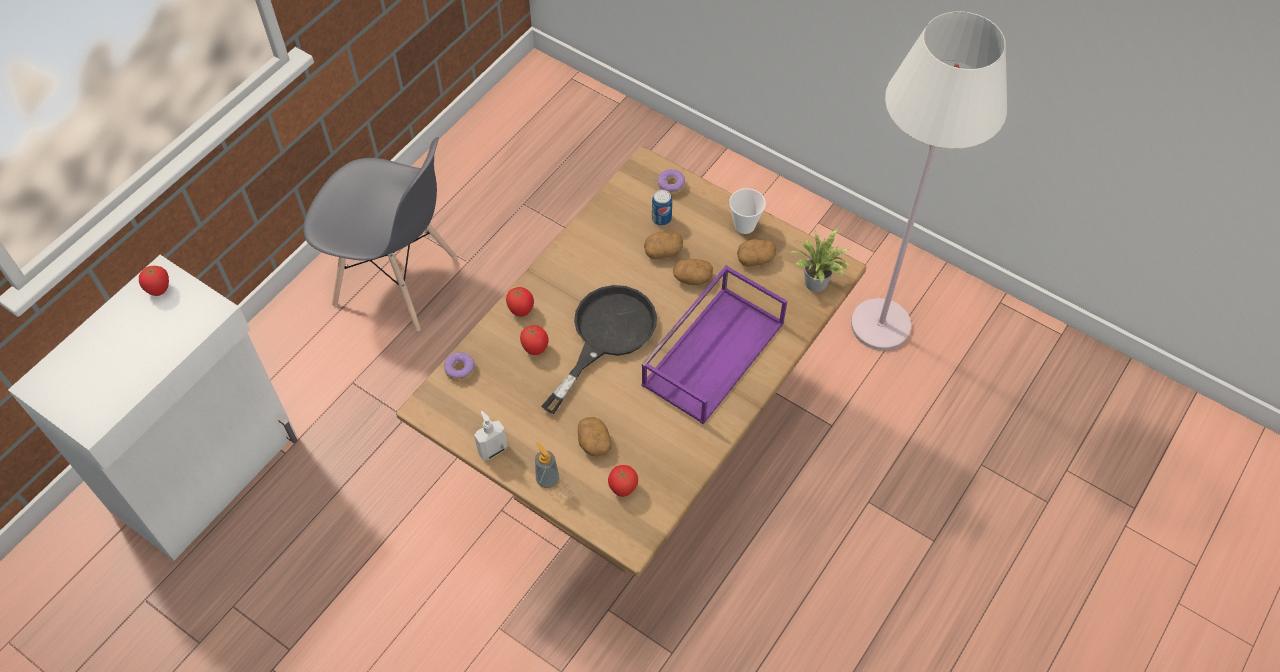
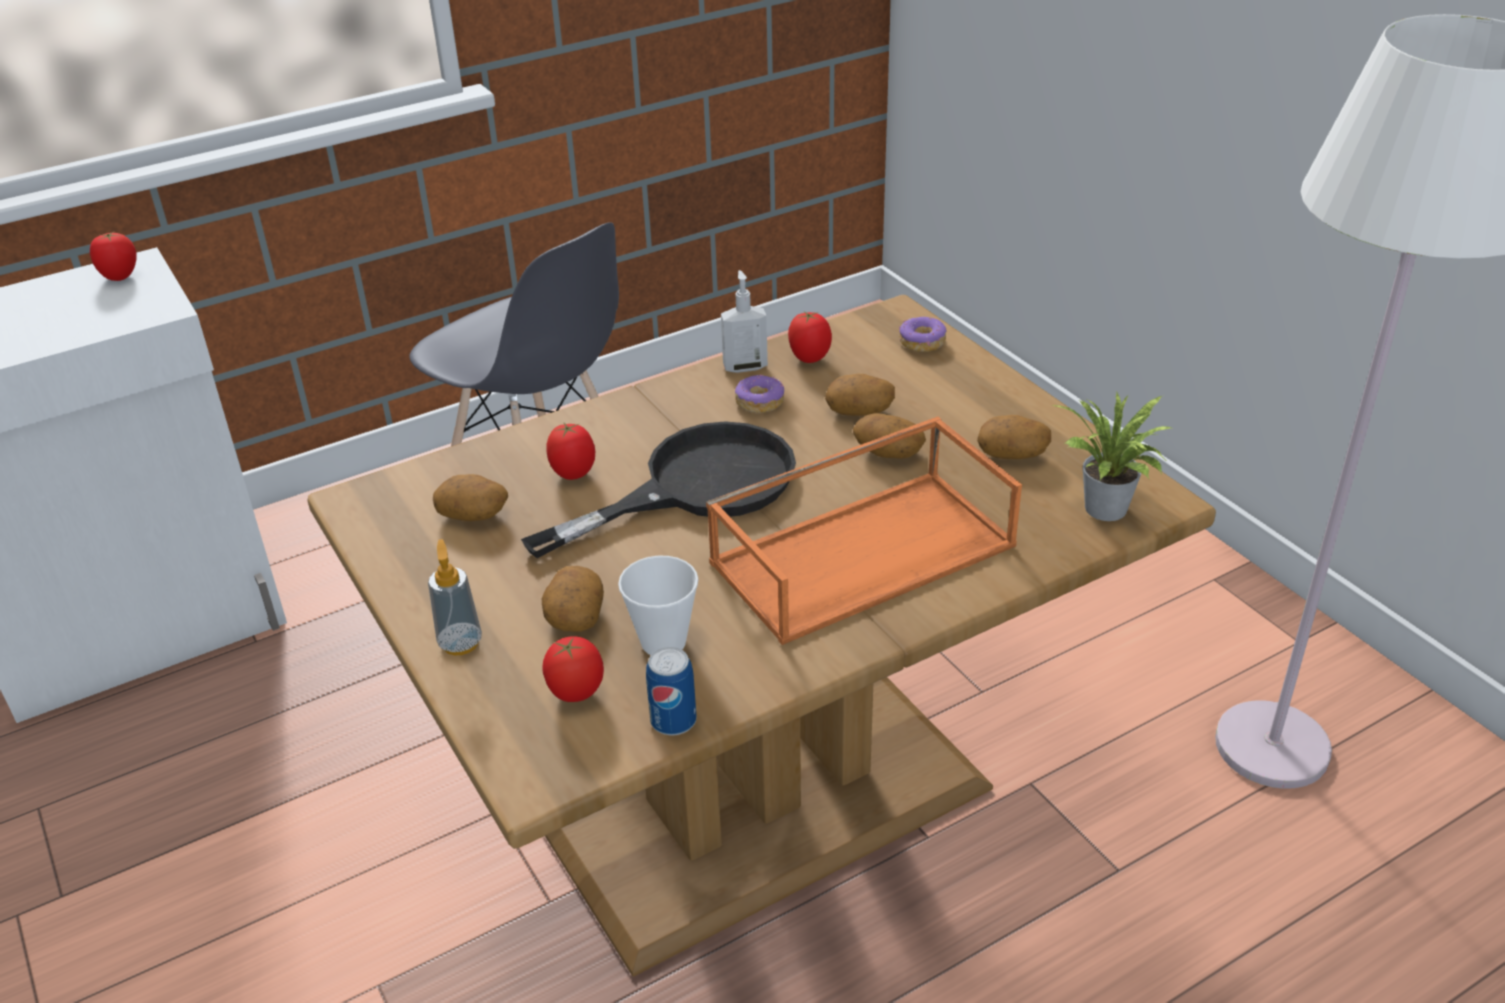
camera: 25 degrees right, 20 degrees down
donut [444,352,475,381] -> donut moved to [735,375,784,413]
soap dispenser [474,411,508,460] -> soap dispenser moved to [721,270,768,373]
tomato [506,287,534,317] -> tomato moved to [788,312,832,363]
purple tray [641,265,787,424] -> orange tray [706,417,1022,645]
can [652,190,672,226] -> can moved to [646,647,696,736]
cup [729,188,766,234] -> cup moved to [618,556,699,655]
none -> potato [433,474,508,521]

